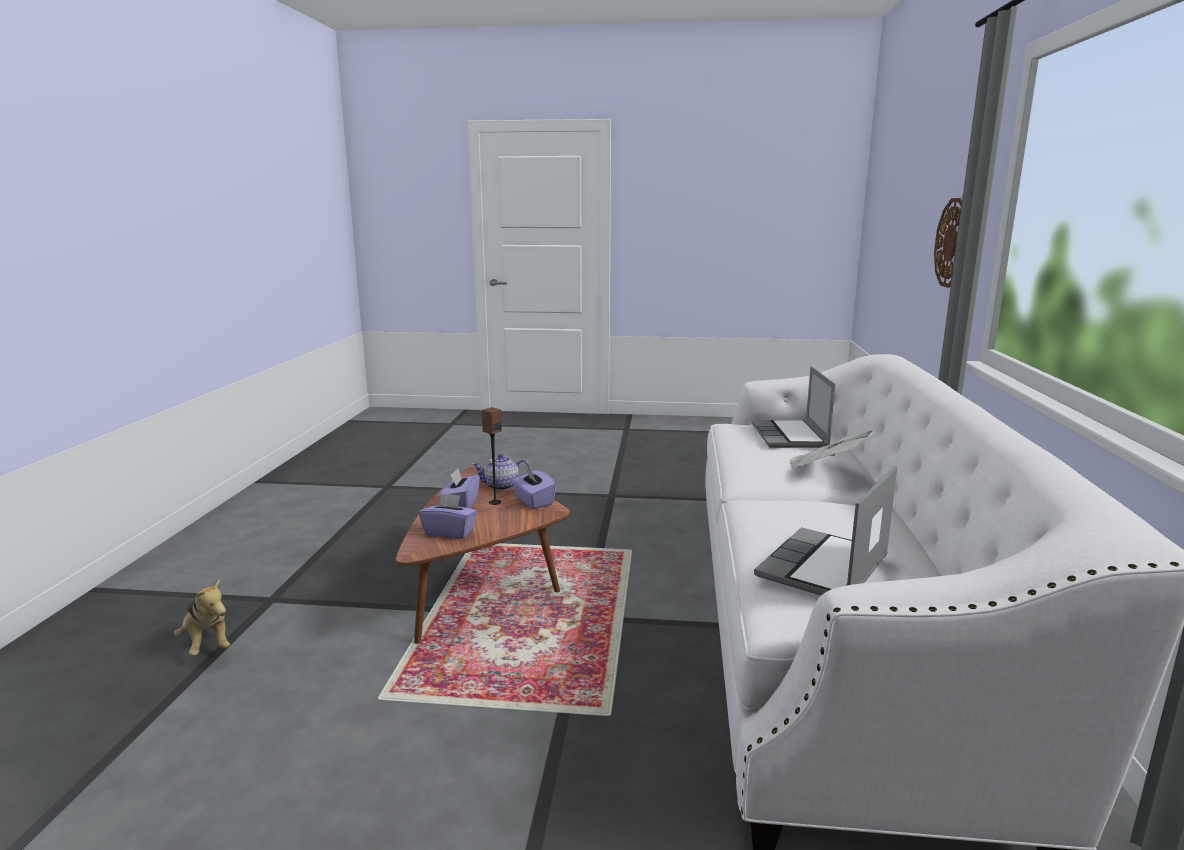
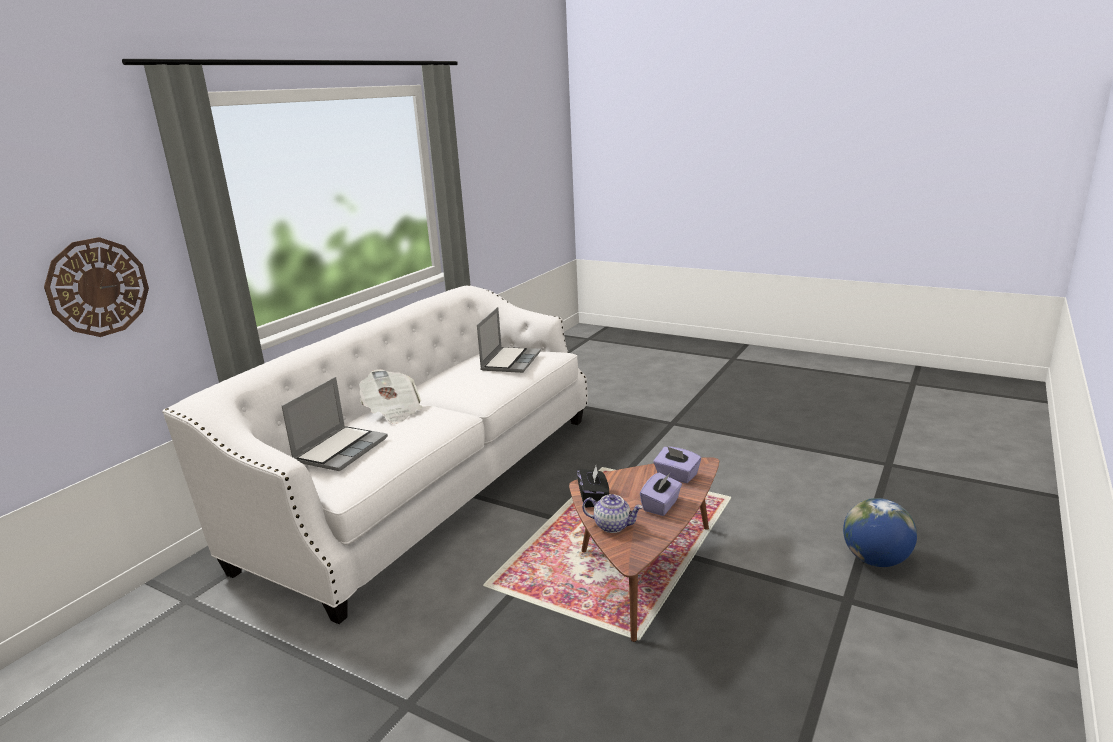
camera: 155 degrees left, 5 degrees up
plush toy [174,578,230,656] -> globe [843,498,917,567]
speaker [482,407,502,505] -> none
purple tissue box [512,466,556,509] -> black tissue box [577,466,609,508]
laptop [754,465,897,596] -> laptop turned 45 degrees counterclockwise [477,307,541,373]

